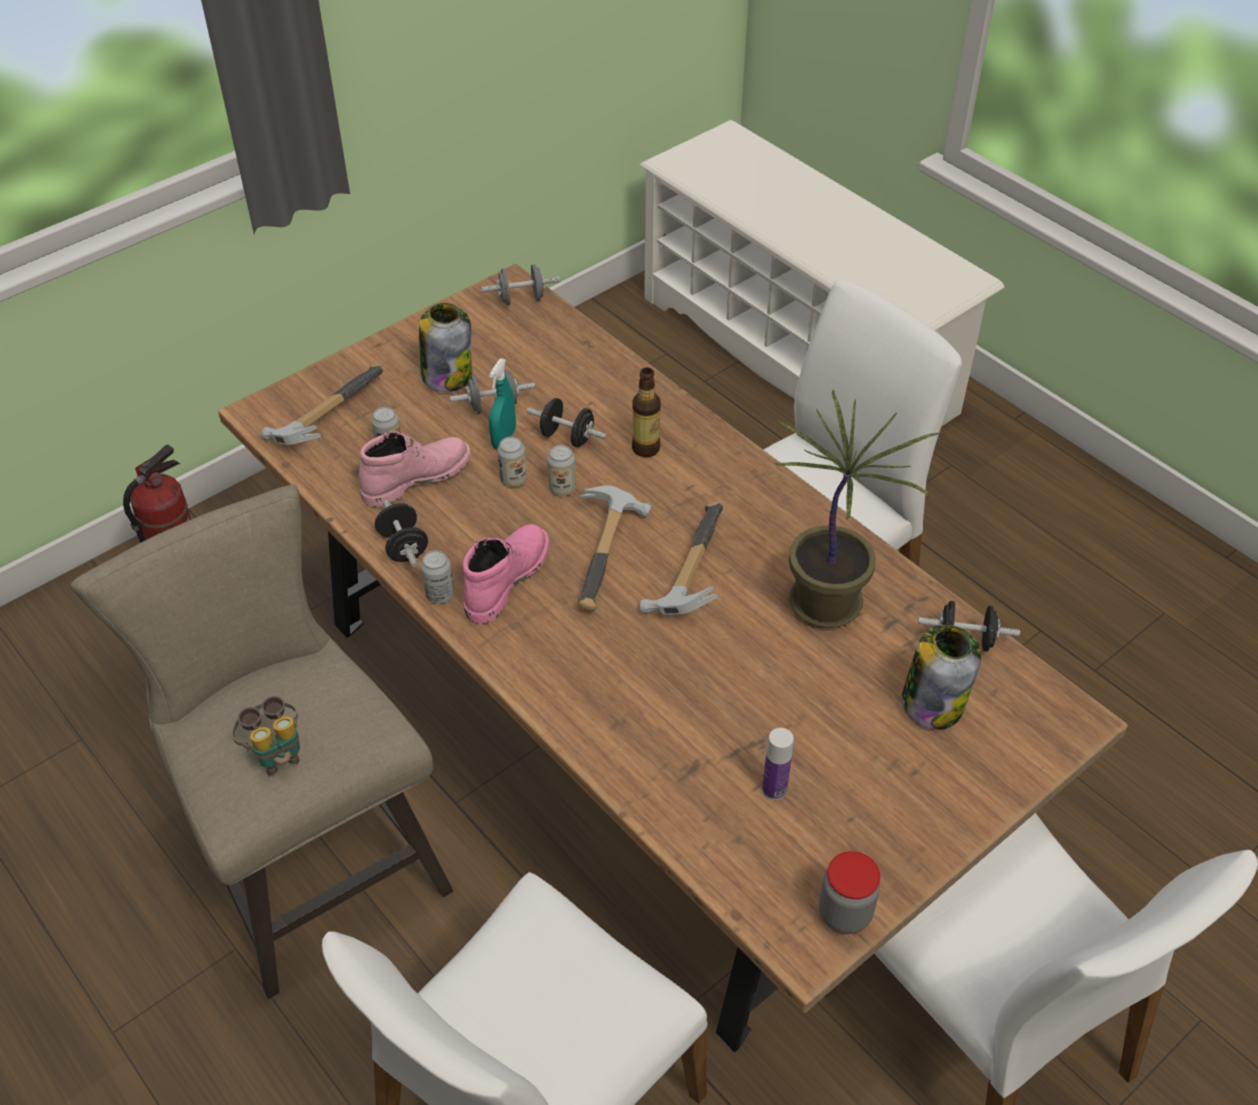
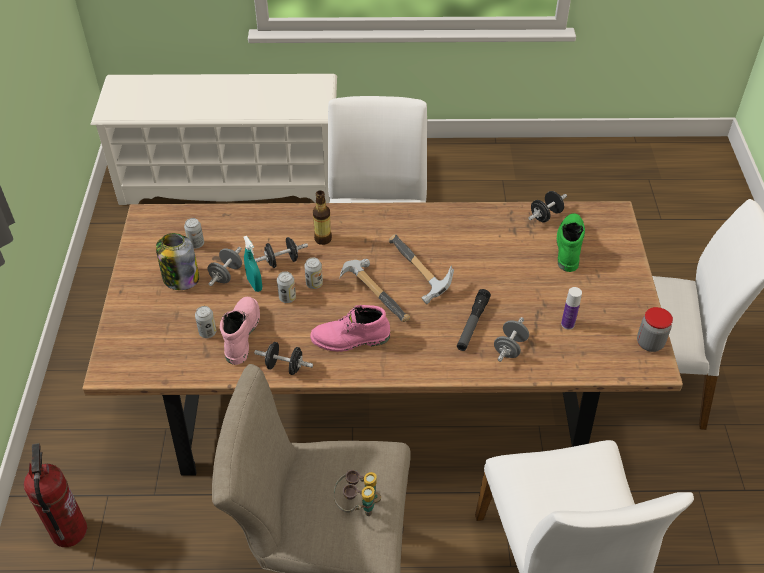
camera: 50 degrees left, 0 degrees up
hammer [261,364,383,445] -> none
can [421,550,454,604] -> can moved to [184,218,204,249]
pink boot [463,524,549,624] -> pink boot turned 75 degrees counterclockwise [310,305,390,352]
grey dumbbell [481,264,560,305] -> grey dumbbell moved to [494,317,529,362]
potted plant [773,390,941,628] -> none
jar [902,625,981,730] -> green boot [557,214,585,272]
none -> flashlight [457,289,491,351]

